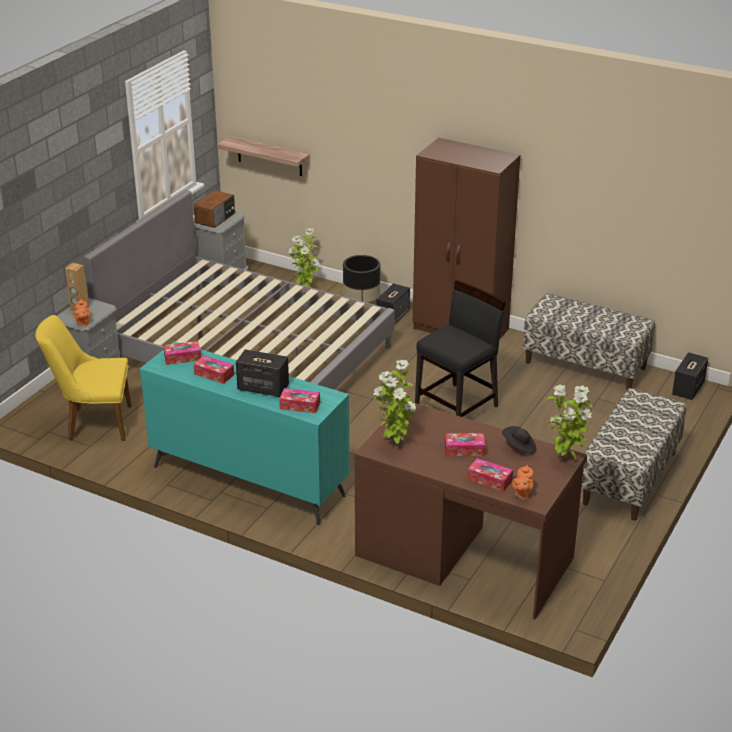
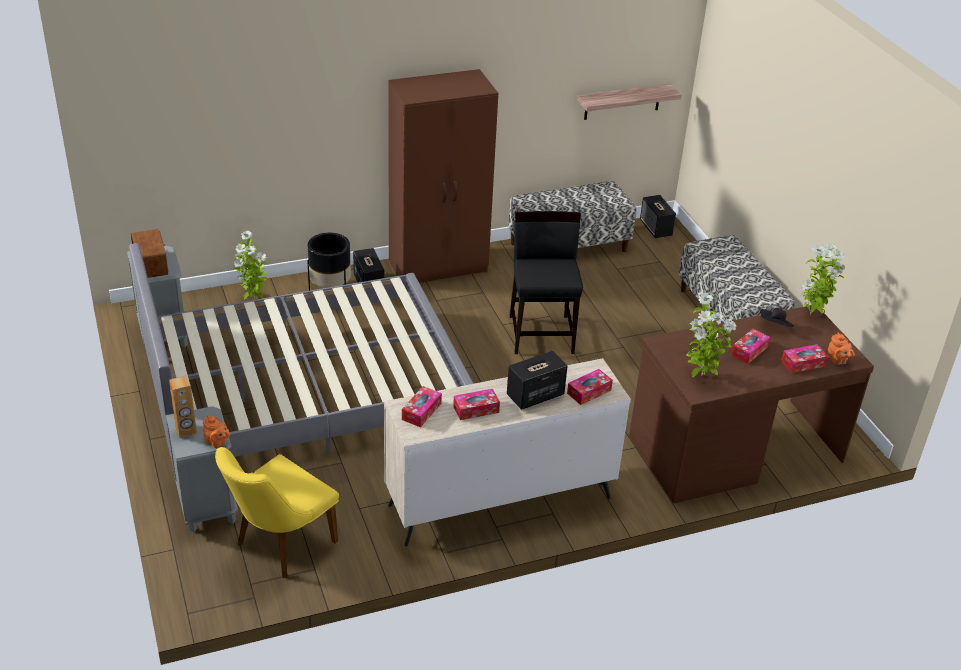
camera: 50 degrees left, 5 degrees up
turquoise dresser [140,341,350,525] -> beige dresser [384,358,631,546]
shelf [217,136,310,176] -> shelf moved to [577,83,682,120]

